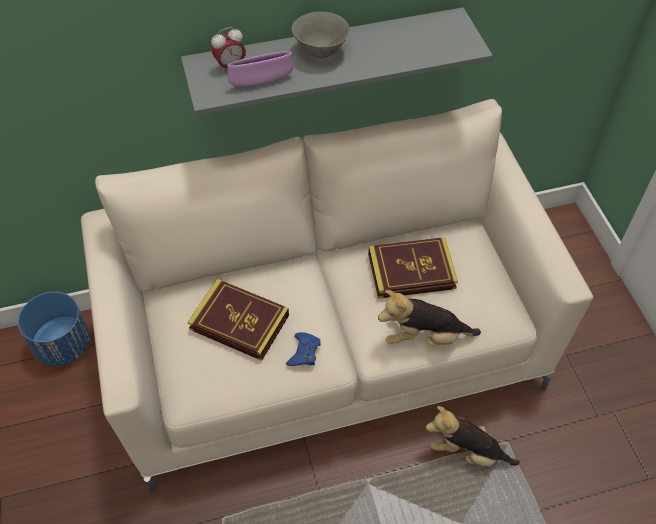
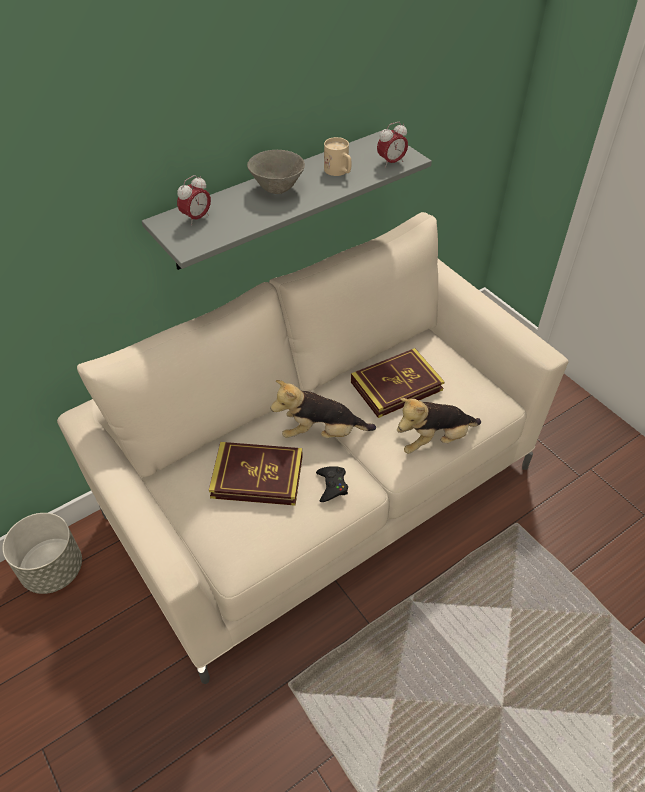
camera: 20 degrees left, 5 degrees down
blue planter [18,292,90,366] -> grey planter [3,513,82,594]
purple bowl [227,51,293,87] -> none
blue game controller [286,332,321,366] -> black game controller [316,466,348,502]
plush toy [426,406,520,467] -> plush toy moved to [271,380,376,438]
none -> beige mug [324,137,351,176]
none -> alarm clock [377,122,408,168]

